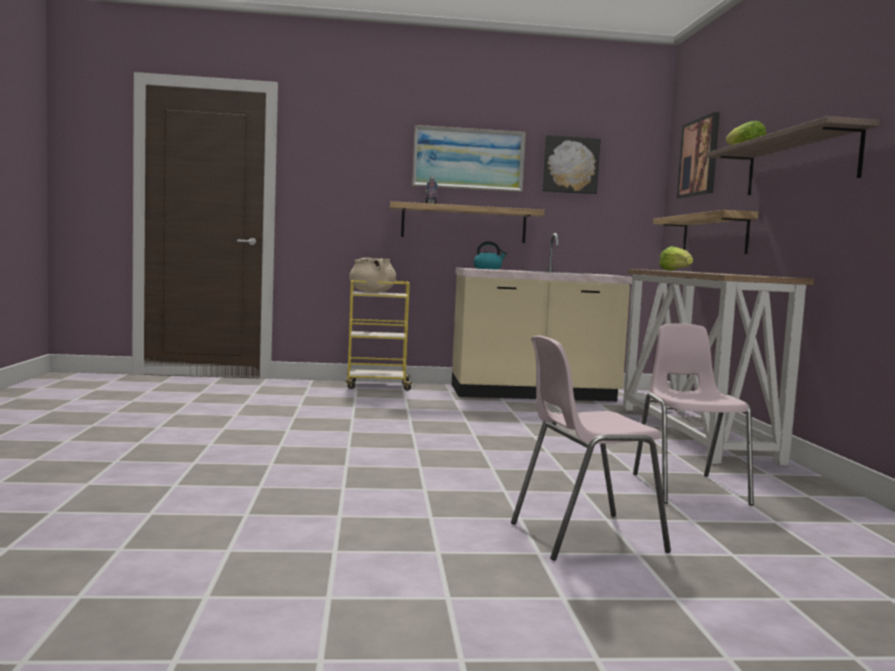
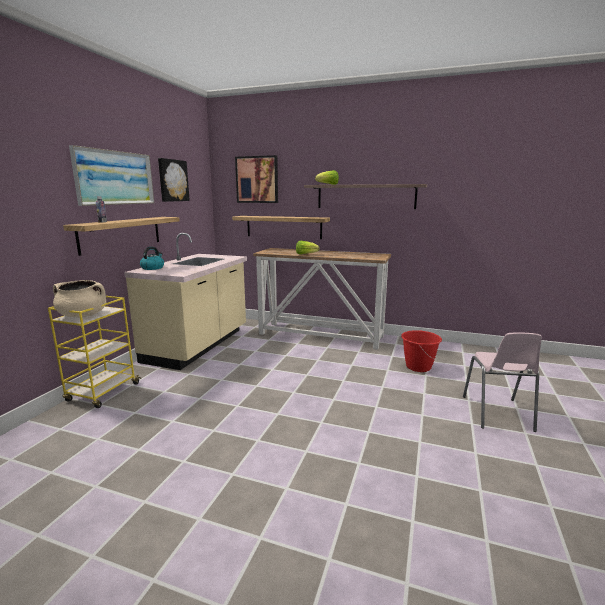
camera: 65 degrees left, 10 degrees up
pink chair [633,323,754,506] -> red bucket [401,330,442,372]

